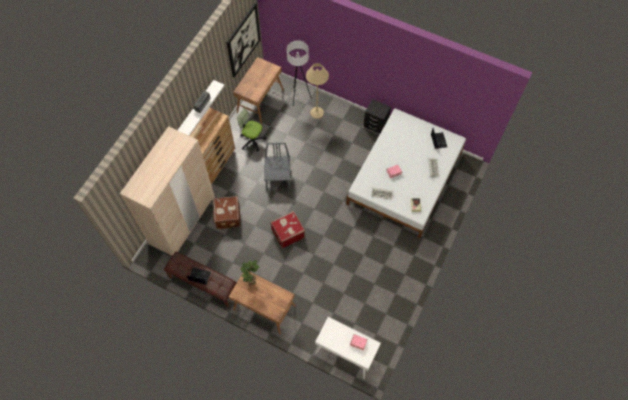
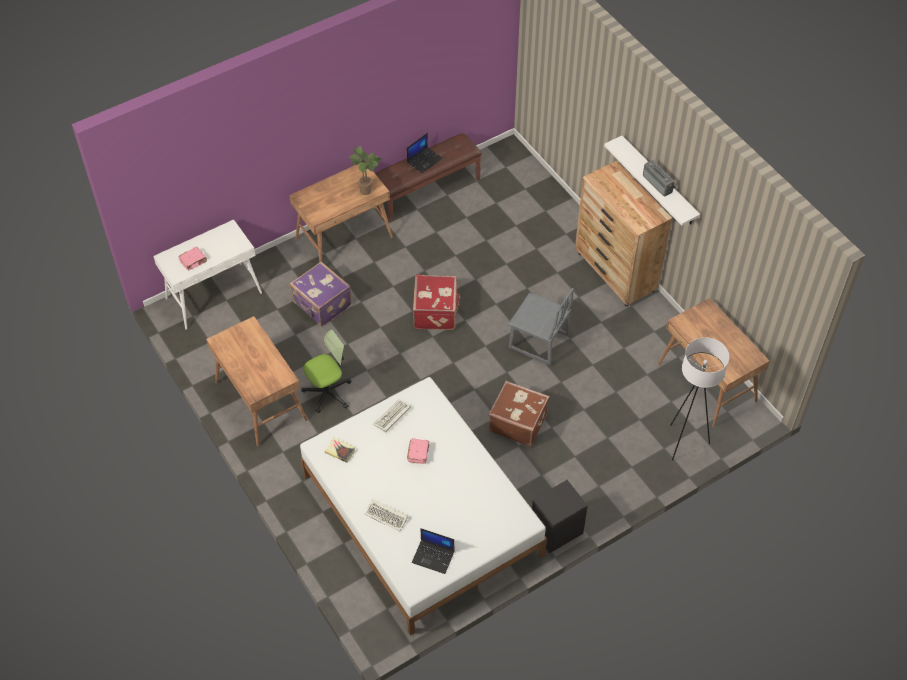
camera: 120 degrees right, 10 degrees down
beige wardrobe [120,126,215,256] -> none
brown suitcase [213,196,241,229] -> brown suitcase moved to [488,381,550,447]
picture [226,3,260,77] -> none
office chair [237,109,266,152] -> office chair moved to [301,329,351,413]
beige floor lamp [306,63,329,119] -> none
none -> brown desk [206,316,307,446]
none -> purple suitcase [290,262,352,327]

